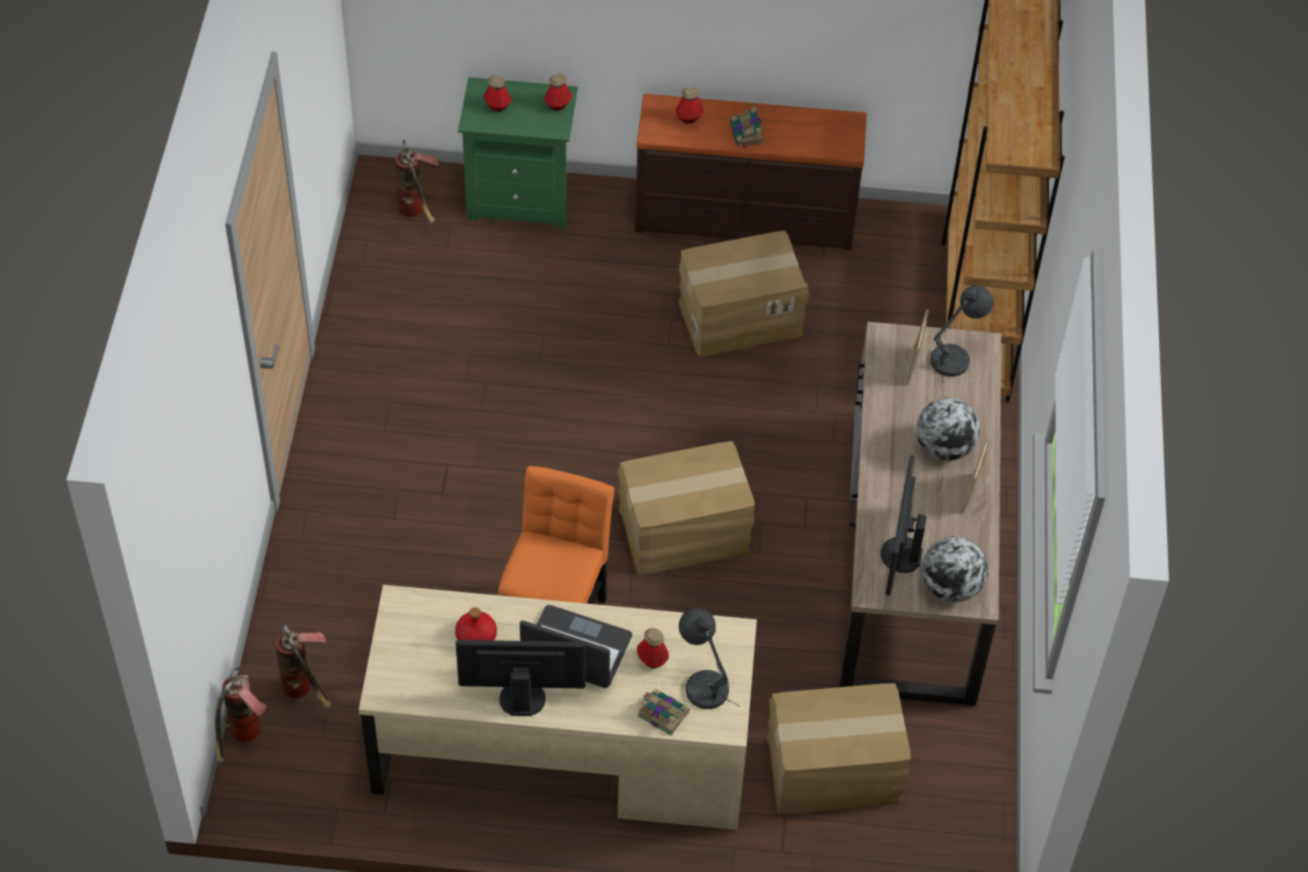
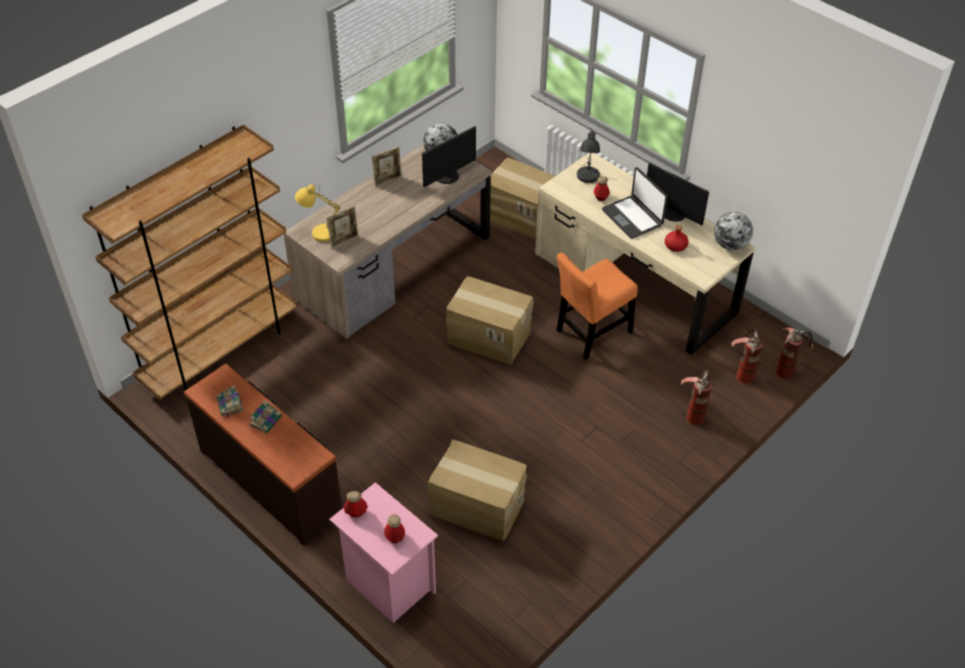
camera: 140 degrees left, 5 degrees down
fire extinguisher [396,140,439,224] -> fire extinguisher moved to [681,370,711,425]
green nightstand [458,77,578,228] -> pink nightstand [329,482,438,623]
book [637,689,690,736] -> book moved to [217,385,243,418]
bottle [675,87,704,124] -> none
cardboard box [679,231,809,357] -> cardboard box moved to [427,439,527,541]
globe [916,398,980,461] -> globe moved to [714,212,753,250]
grey table lamp [930,285,994,384] -> yellow table lamp [295,185,341,242]

